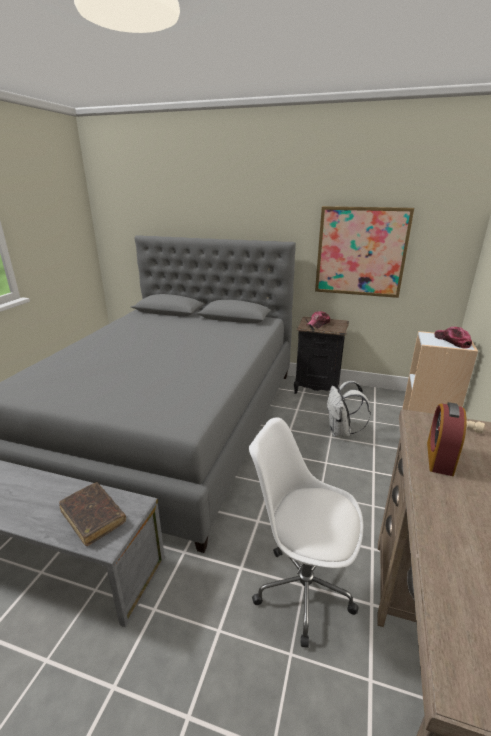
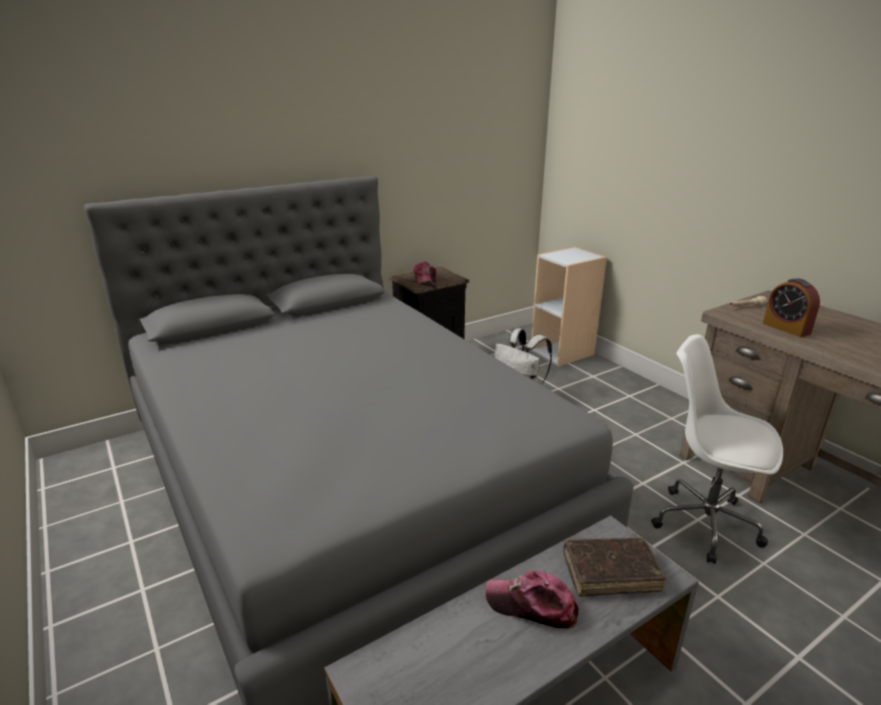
camera: 50 degrees left, 0 degrees up
white office chair [249,418,363,648] -> white office chair turned 60 degrees clockwise [651,334,783,564]
picture [315,206,414,298] -> none
cap [434,327,472,348] -> cap moved to [485,571,579,628]

